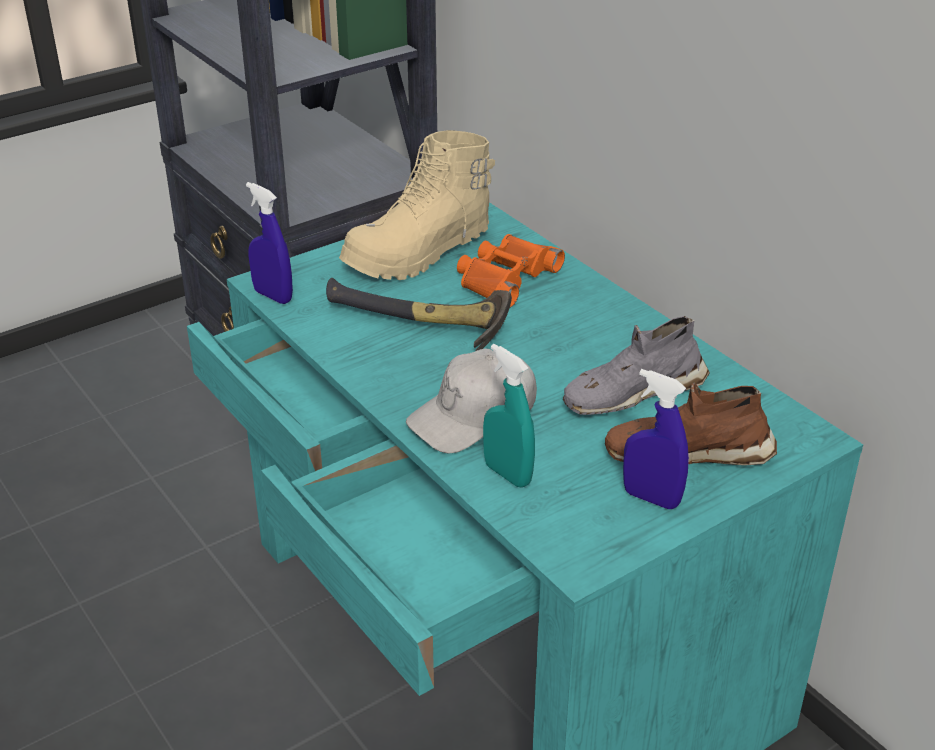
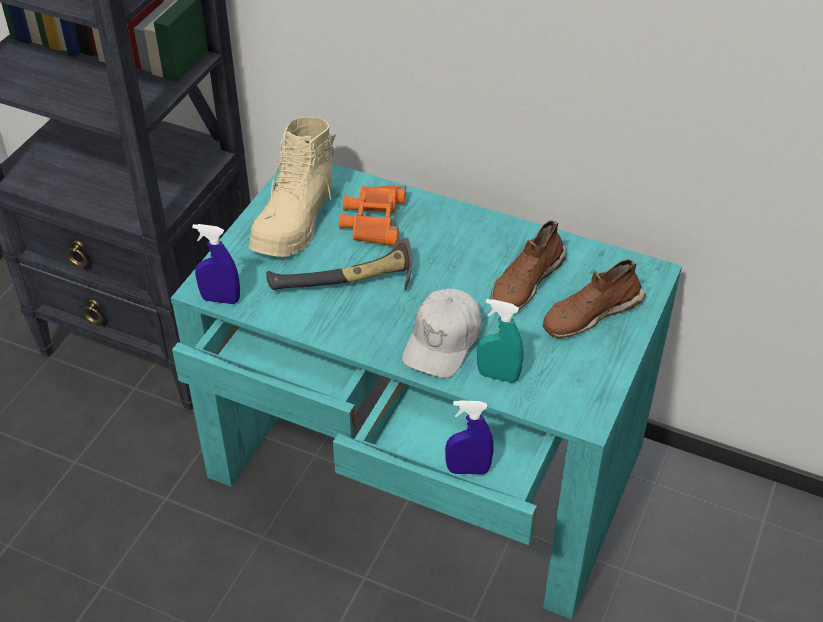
camera: 30 degrees left, 10 degrees up
grey shoe [563,316,710,415] -> brown shoe [491,221,566,310]
blue spray bottle [623,369,689,509] -> blue spray bottle moved to [445,400,493,475]

